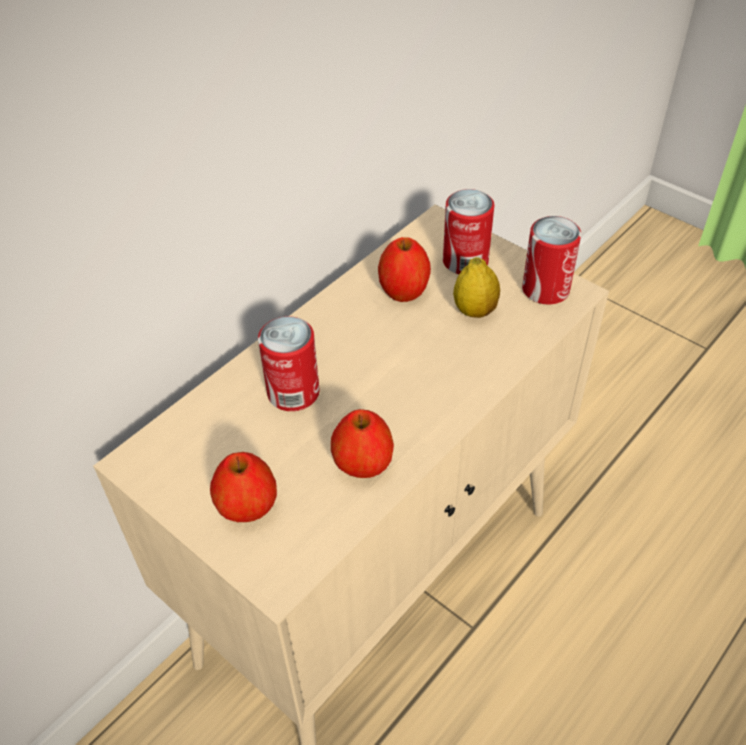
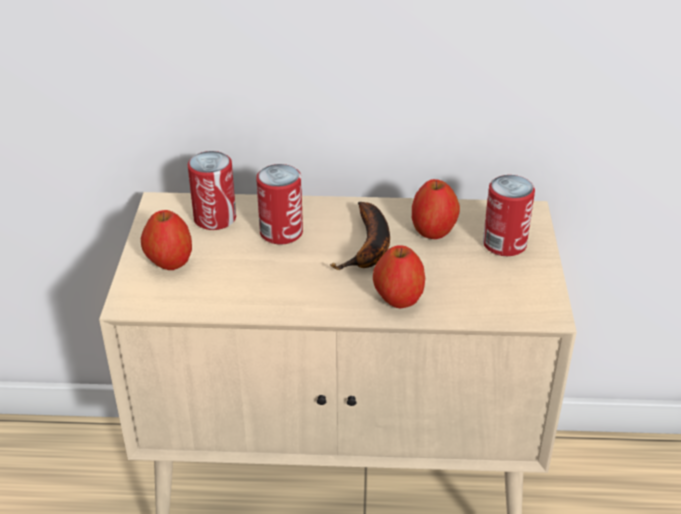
camera: 50 degrees right, 10 degrees down
apple [331,409,394,478] -> apple moved to [373,245,425,308]
lemon [453,257,500,318] -> none
can [522,216,581,304] -> can moved to [188,151,236,230]
none -> banana [330,202,390,270]

